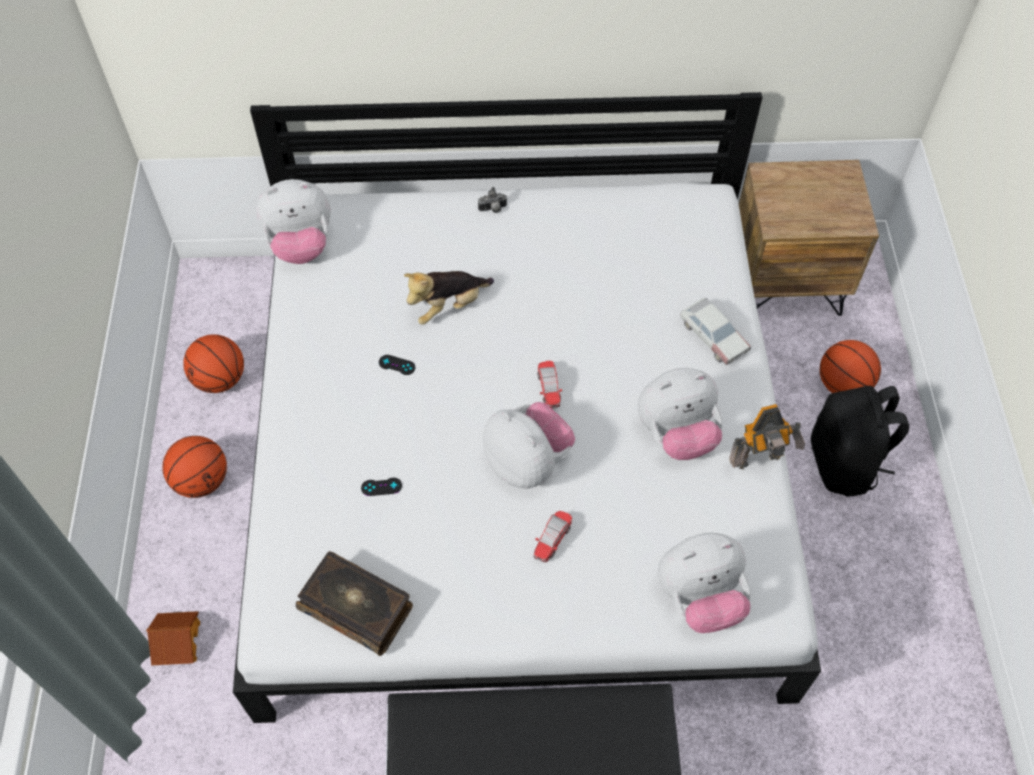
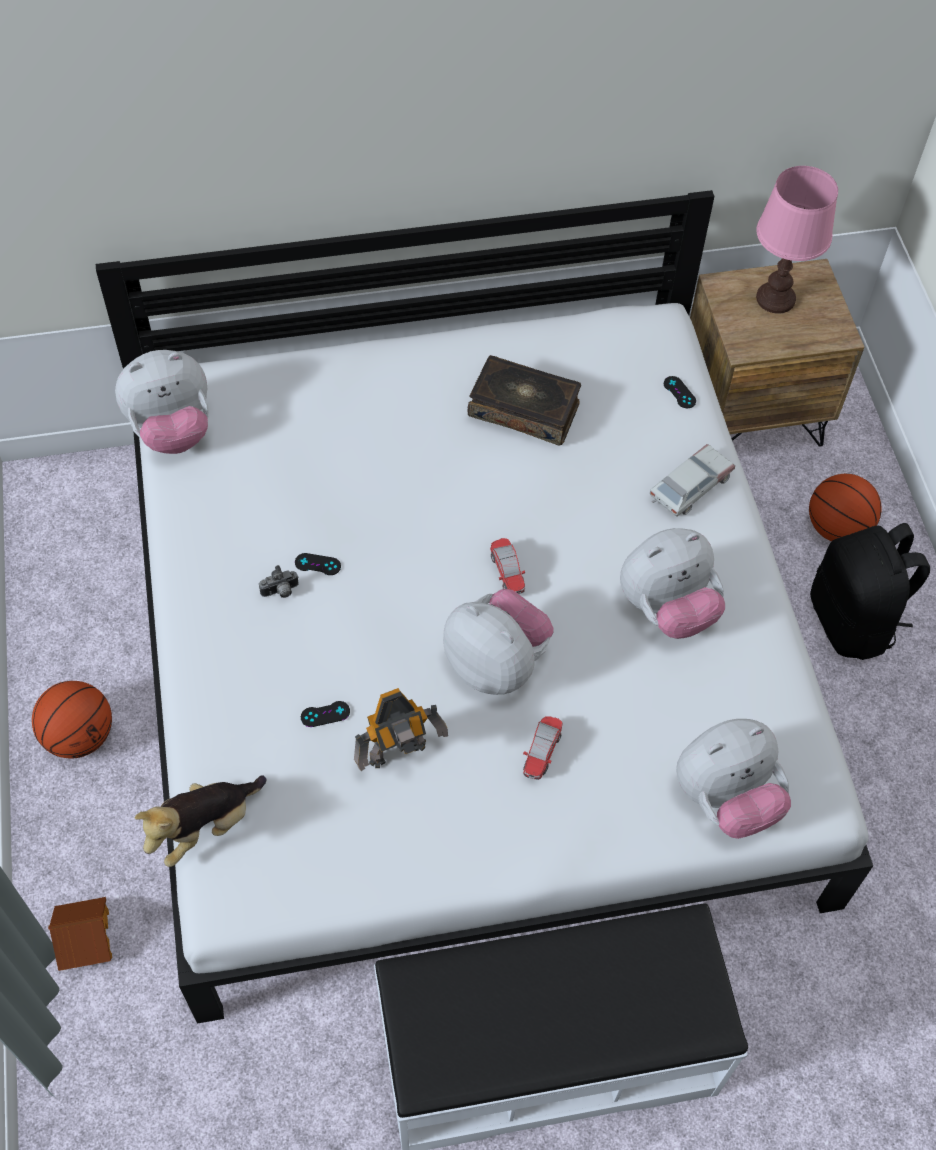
camera: 10 degrees left, 0 degrees up
basketball [183,334,244,393] -> none
book [296,551,413,656] -> book moved to [468,355,581,445]
plush toy [404,271,494,325] -> plush toy moved to [135,776,266,867]
camera [478,187,507,213] -> camera moved to [259,565,299,598]
toy car [680,298,751,366] -> toy car turned 90 degrees counterclockwise [650,444,735,516]
toy robot [729,404,805,469] -> toy robot moved to [354,688,448,771]
none -> black game controller [664,376,696,408]
none -> pink table lamp [756,166,838,314]

